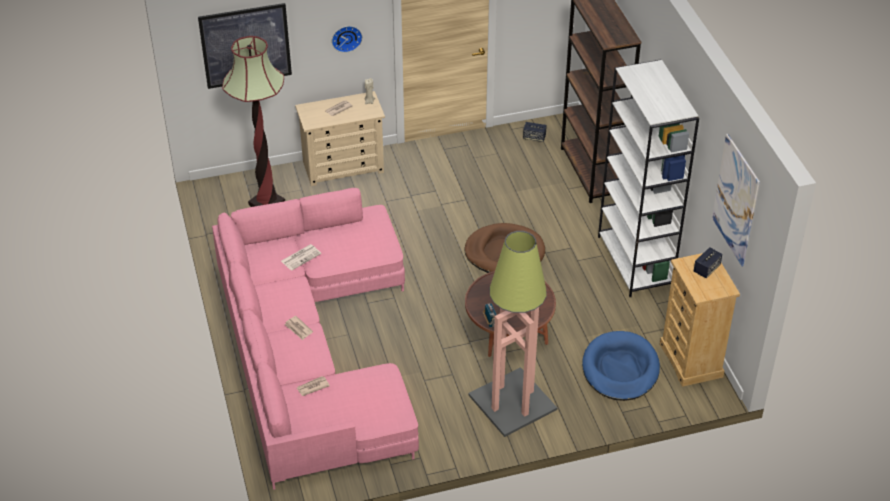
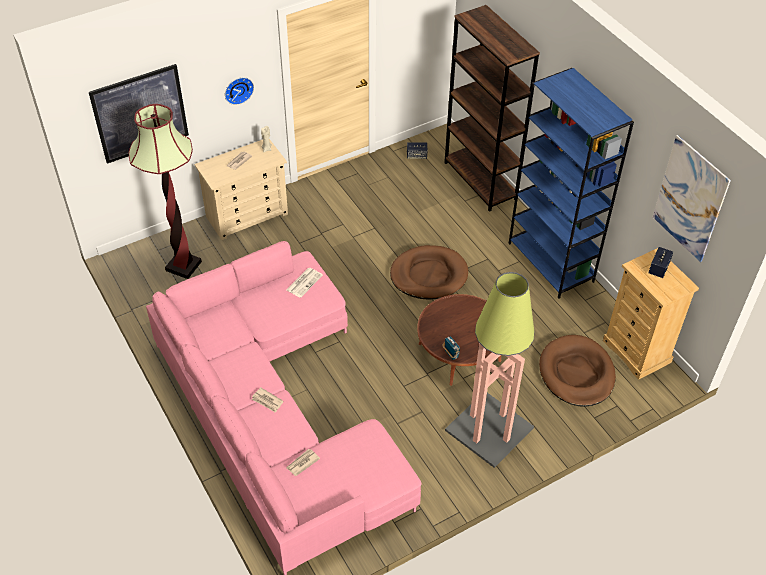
camera: 15 degrees left, 5 degrees up
newspaper [281,244,321,271] -> newspaper moved to [286,268,323,298]
blue dog bed [582,331,660,401] -> brown dog bed [539,335,616,407]
white bookcase [598,60,699,297] -> blue bookcase [509,68,634,299]

